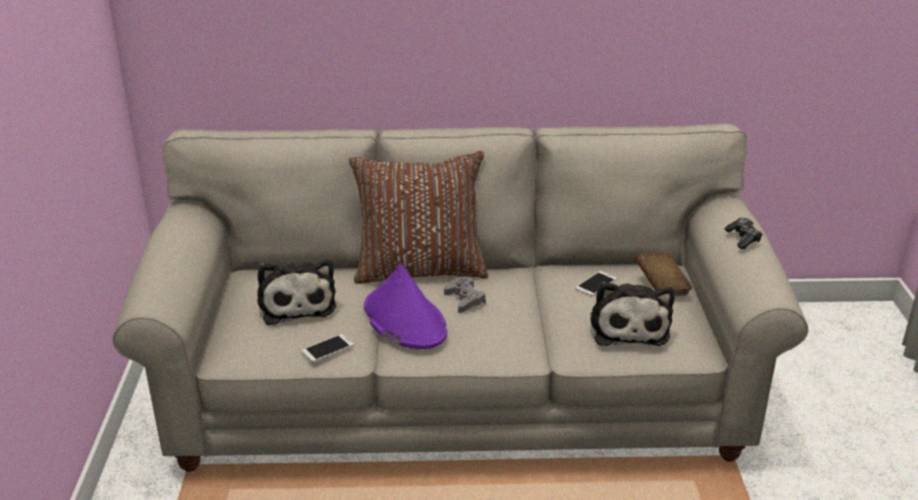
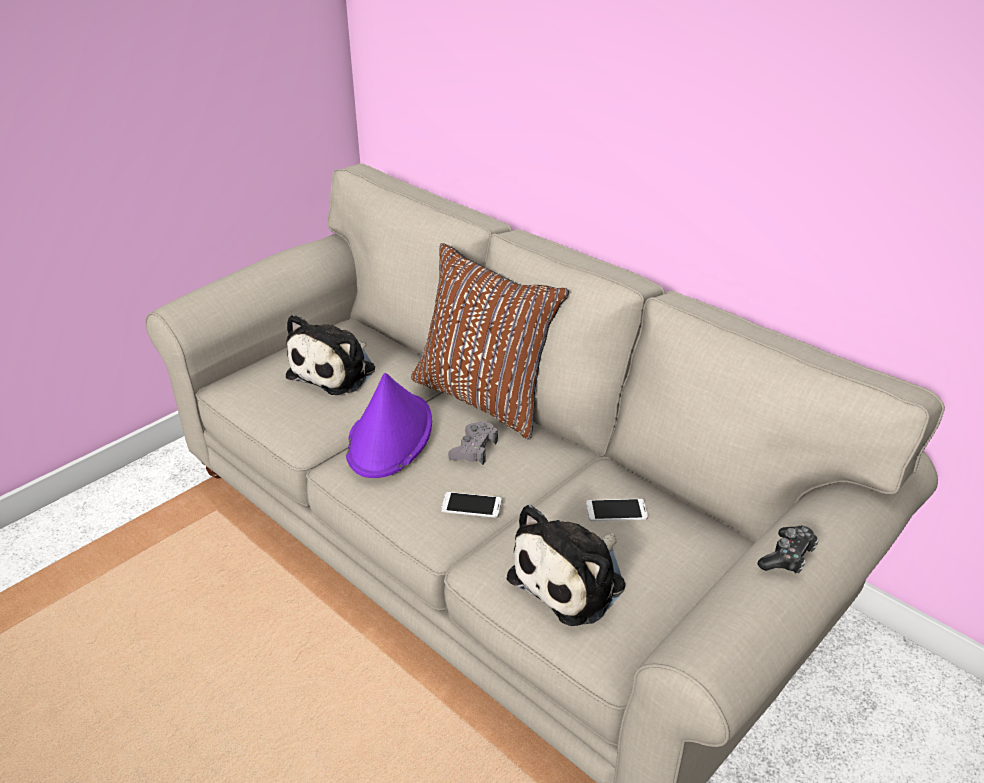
camera: 45 degrees right, 5 degrees up
phone [302,334,353,362] -> phone moved to [441,492,502,518]
brown book [635,251,693,296] -> none

